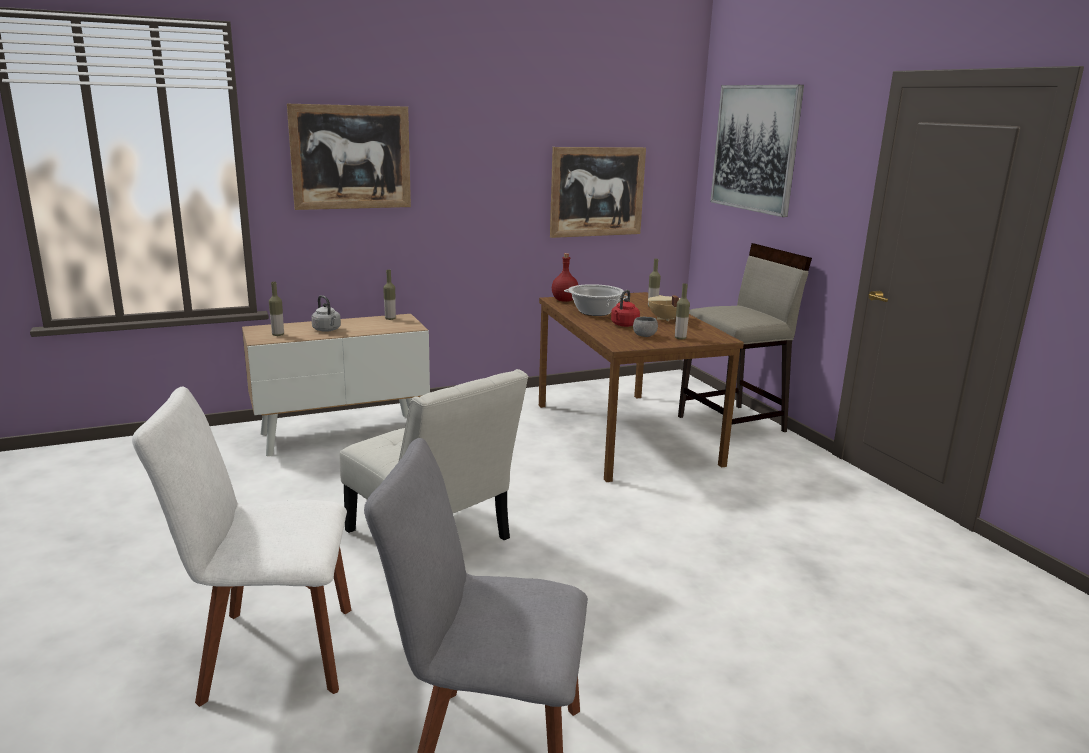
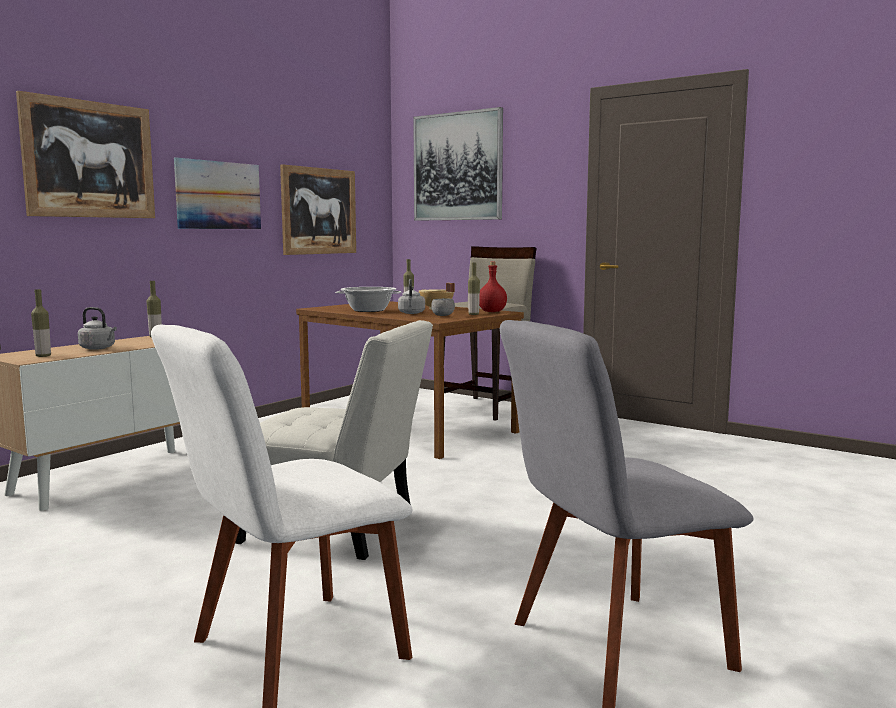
camera: 30 degrees left, 10 degrees down
red bottle [552,253,578,302] -> red bottle moved to [479,262,507,312]
red kettle [611,290,640,327] -> grey kettle [398,279,425,314]
none -> picture [174,157,261,229]

